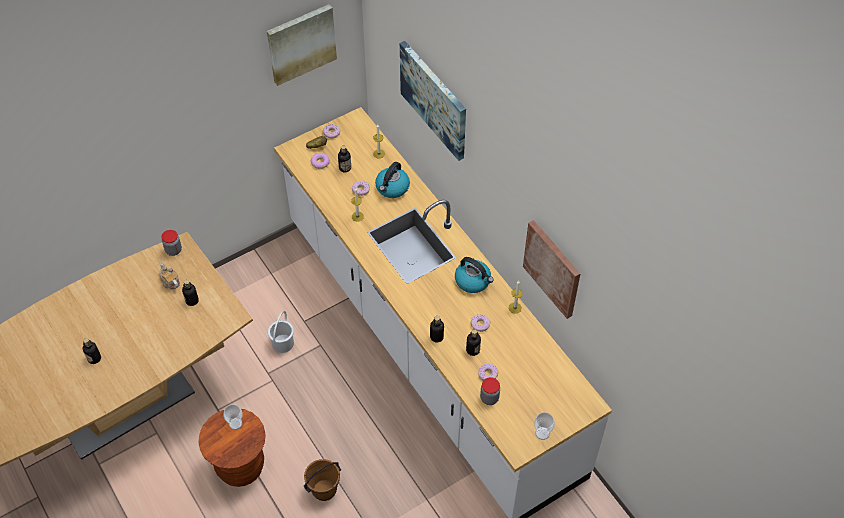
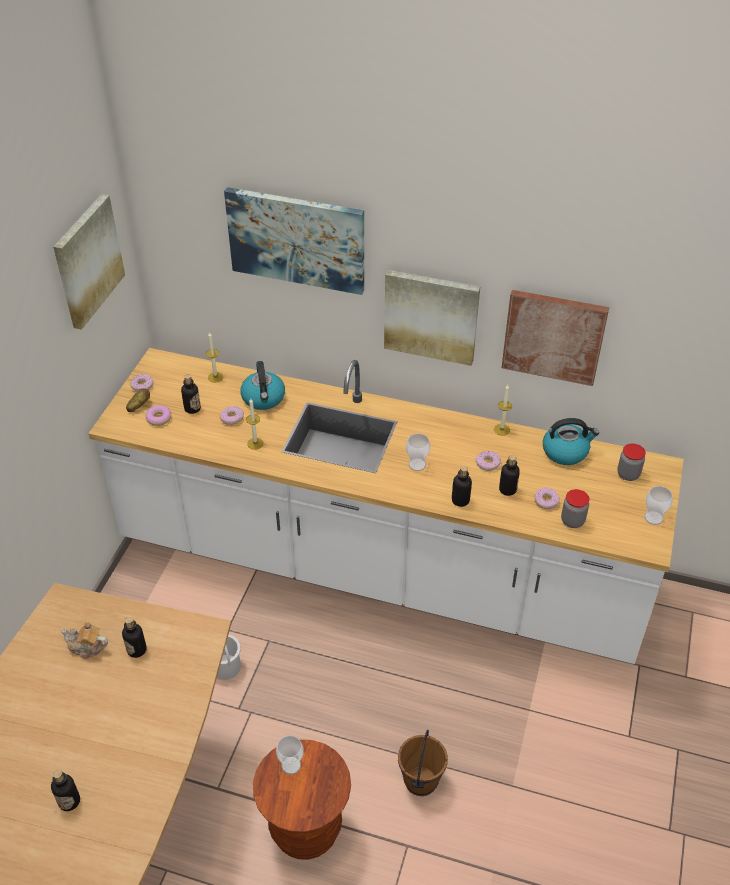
camera: 40 degrees left, 10 degrees down
jar [161,230,182,256] -> jar moved to [617,443,646,481]
kettle [455,257,494,293] -> kettle moved to [543,418,599,465]
none -> picture [384,270,480,366]
none -> cup [406,433,431,471]

